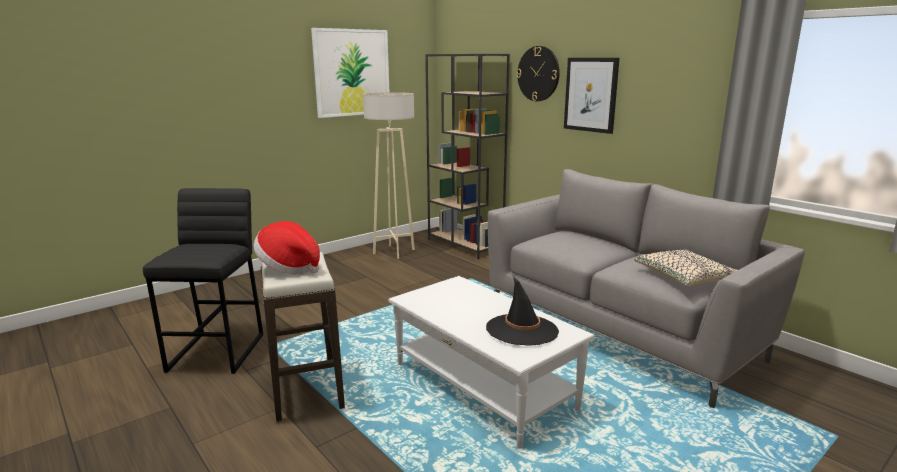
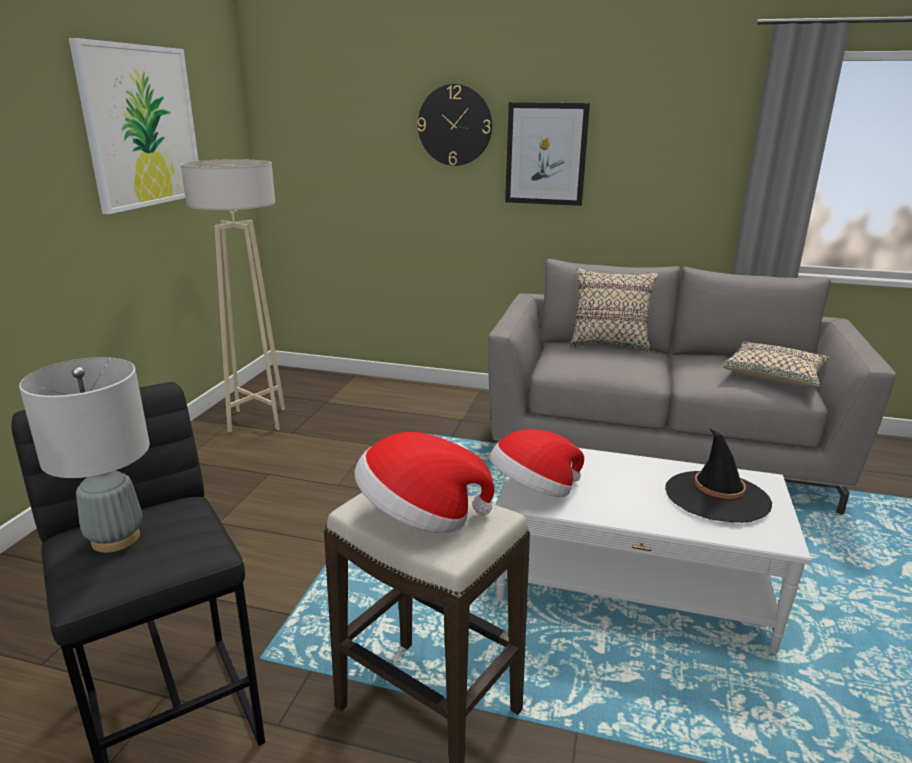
camera: 35 degrees left, 5 degrees up
bookcase [425,54,510,259] -> none
none -> grey table lamp [19,357,150,553]
none -> hat [490,429,584,497]
none -> beige pillow [570,268,658,353]

